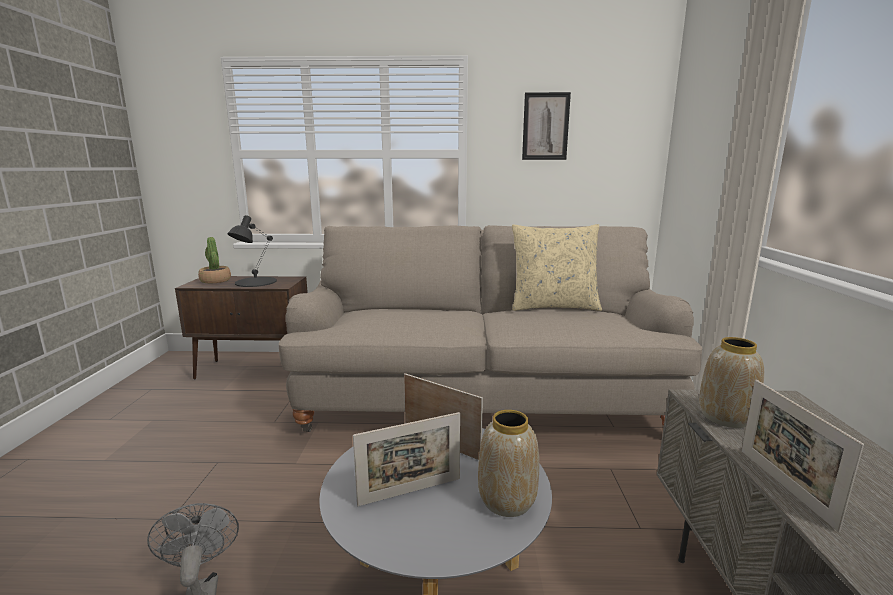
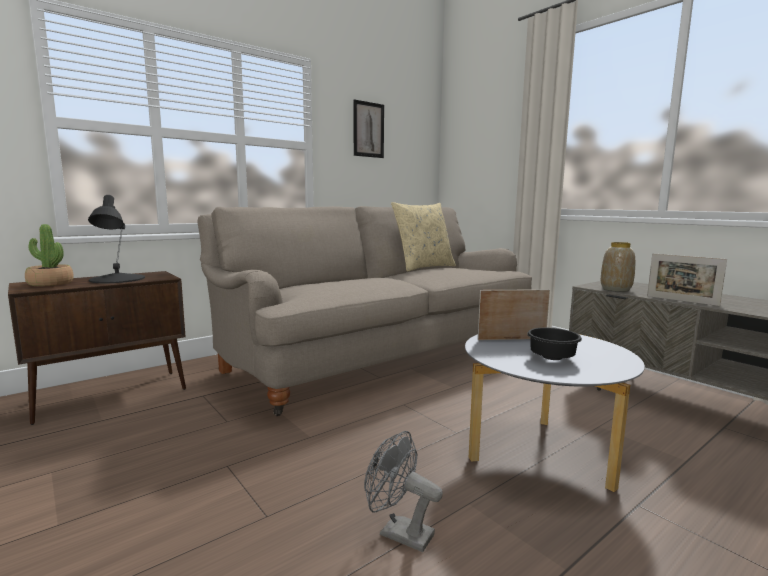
camera: 40 degrees left, 5 degrees down
picture frame [353,412,460,506] -> black bowl [527,328,582,360]
vase [478,410,539,517] -> none

